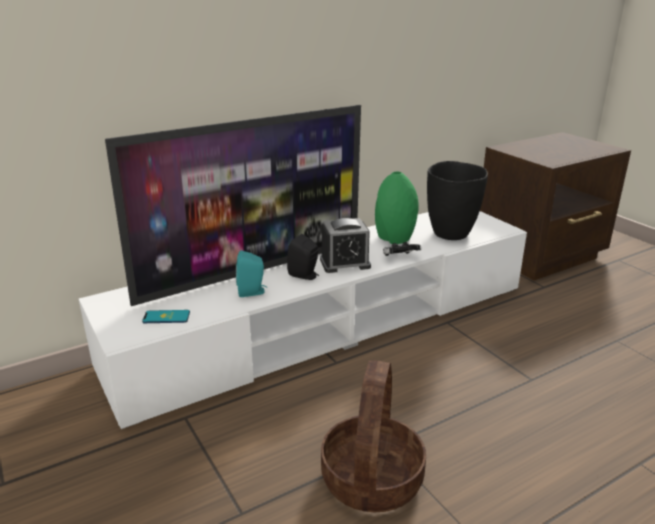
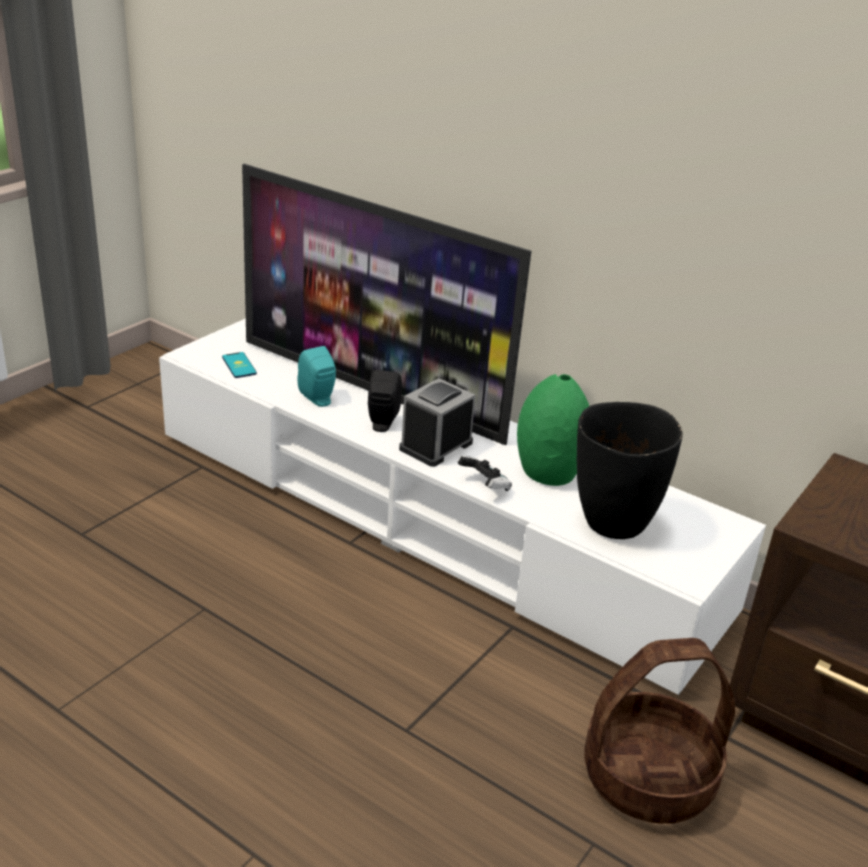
camera: 65 degrees right, 5 degrees up
alarm clock [320,218,371,273] -> alarm clock turned 75 degrees clockwise [399,378,475,467]
basket [321,360,426,512] -> basket moved to [584,638,735,824]

